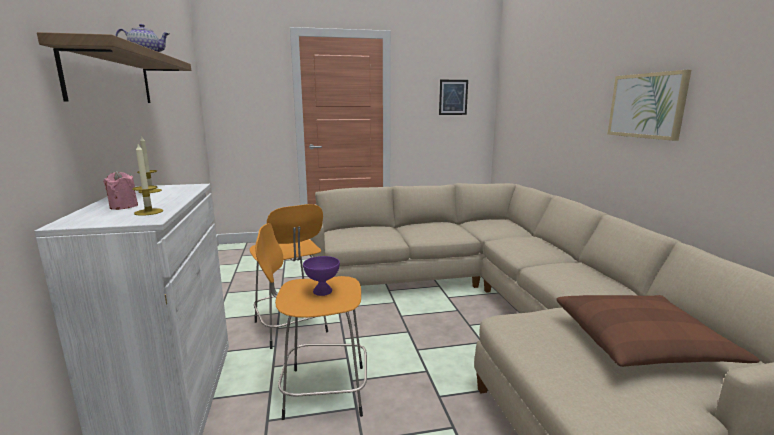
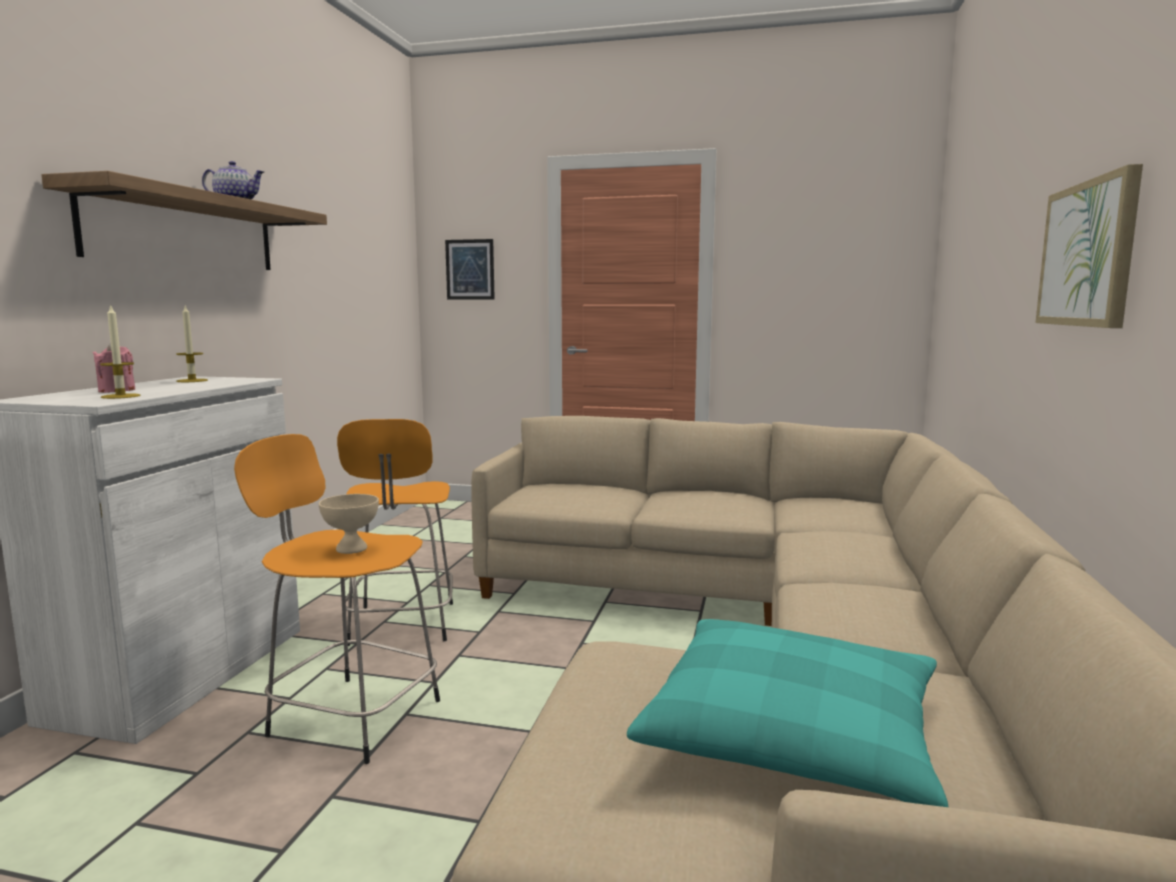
camera: 25 degrees right, 5 degrees down
purple bowl [303,256,340,296] -> beige bowl [319,494,379,554]
picture [439,80,468,115] -> picture moved to [445,239,495,299]
brown pillow [557,295,760,367] -> turquoise pillow [627,619,948,807]

